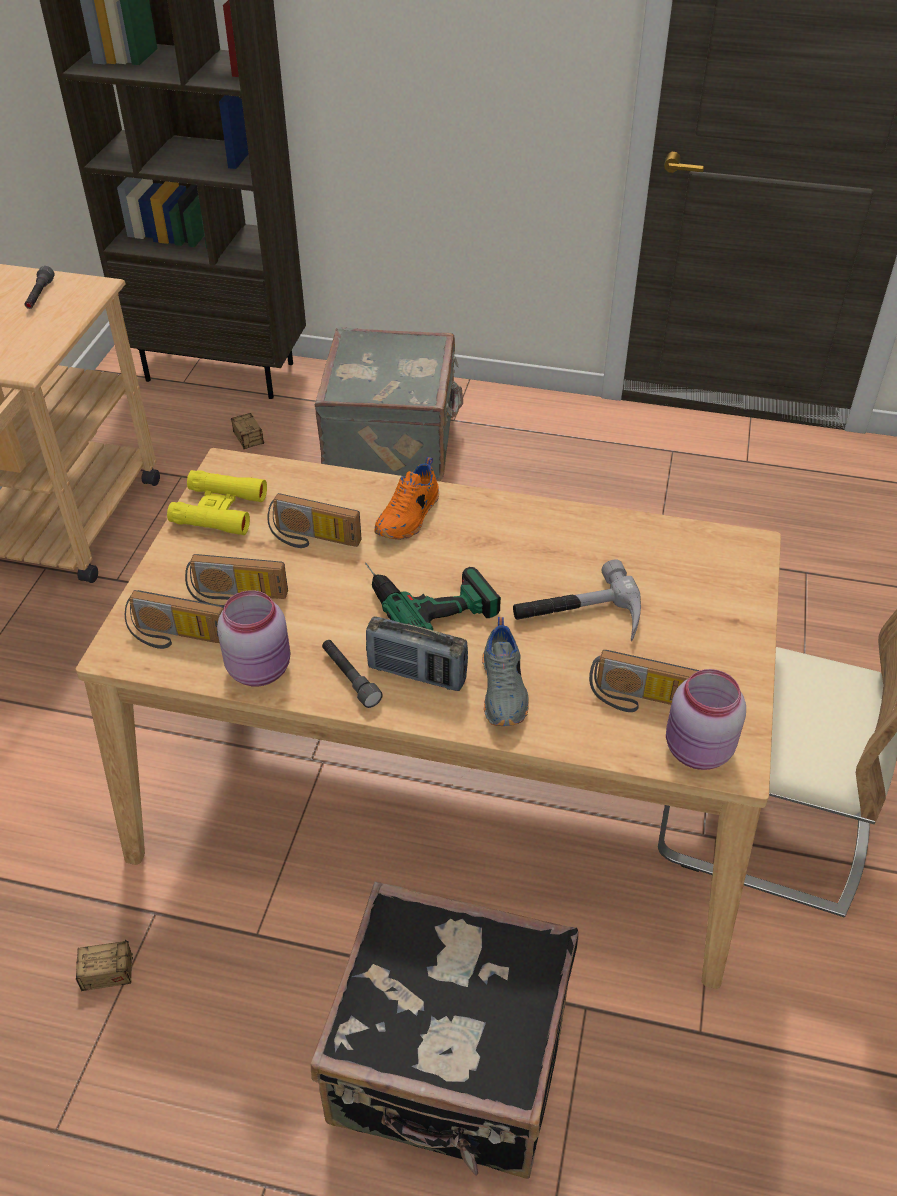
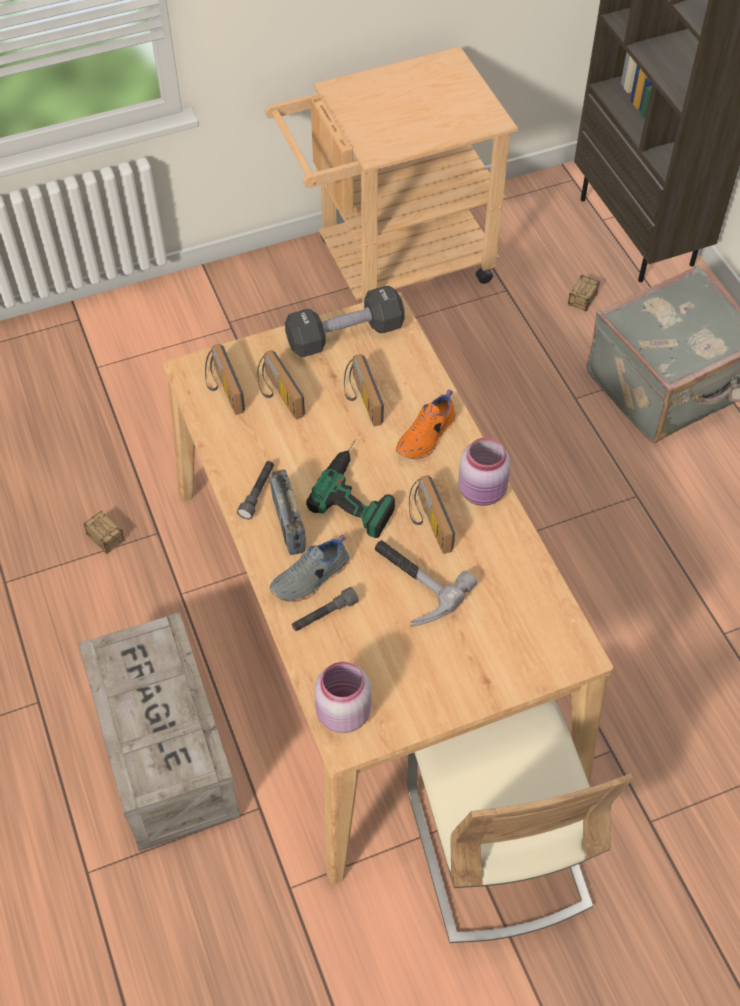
camera: 55 degrees right, 10 degrees up
grey flashlight [25,266,55,309] -> grey flashlight moved to [292,587,359,631]
yellow binoculars [167,470,267,535] -> black dumbbell [285,286,405,357]
pink jar [217,590,290,686] -> pink jar moved to [458,437,511,506]
black suitcase [311,882,578,1179] -> crate [78,612,241,851]
orange shoe [374,457,439,540] -> orange shoe turned 45 degrees counterclockwise [396,389,455,459]
radio [589,650,700,712] -> radio moved to [409,475,455,554]

